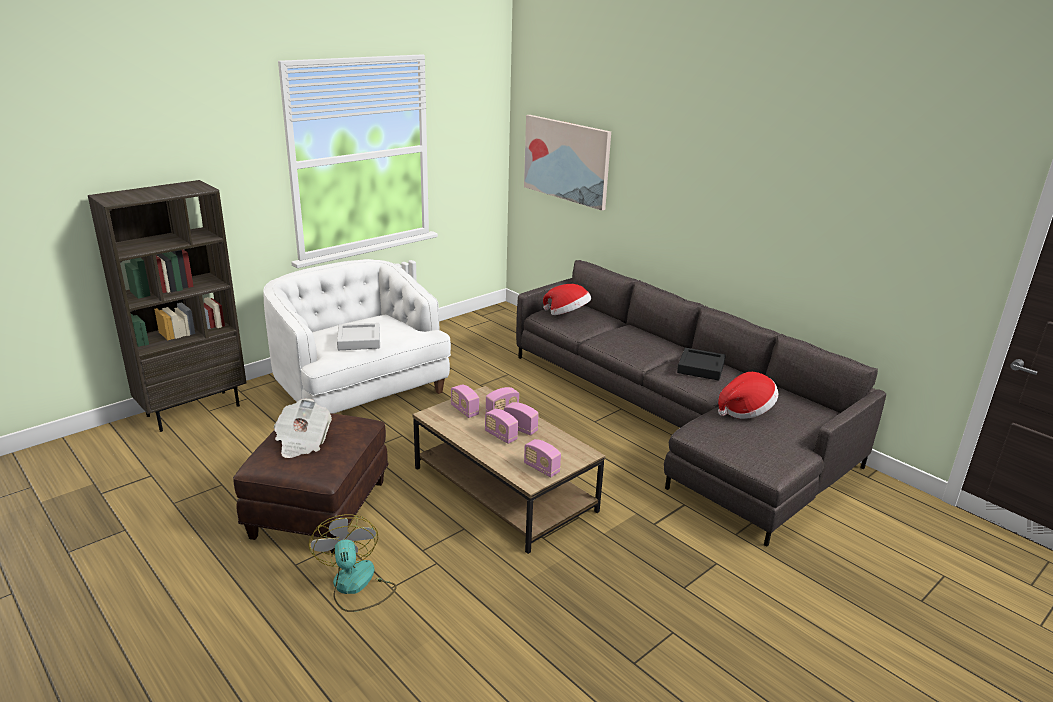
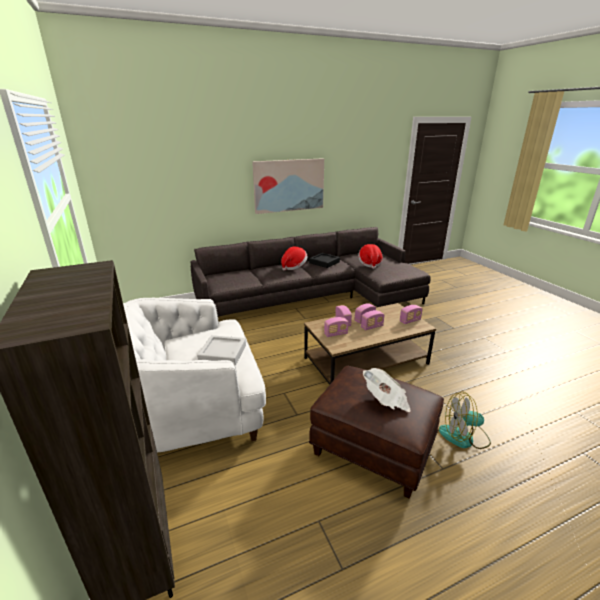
camera: 70 degrees left, 0 degrees up
picture [524,115,611,211] -> picture moved to [252,158,324,214]
hat [543,284,591,315] -> hat moved to [281,247,307,271]

